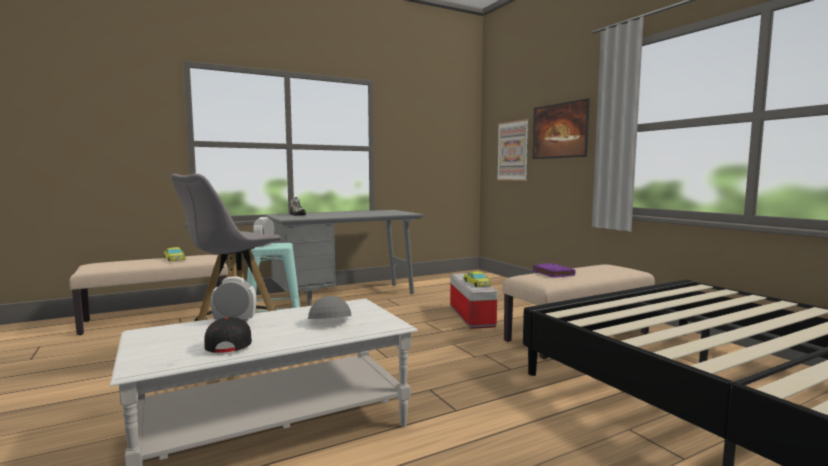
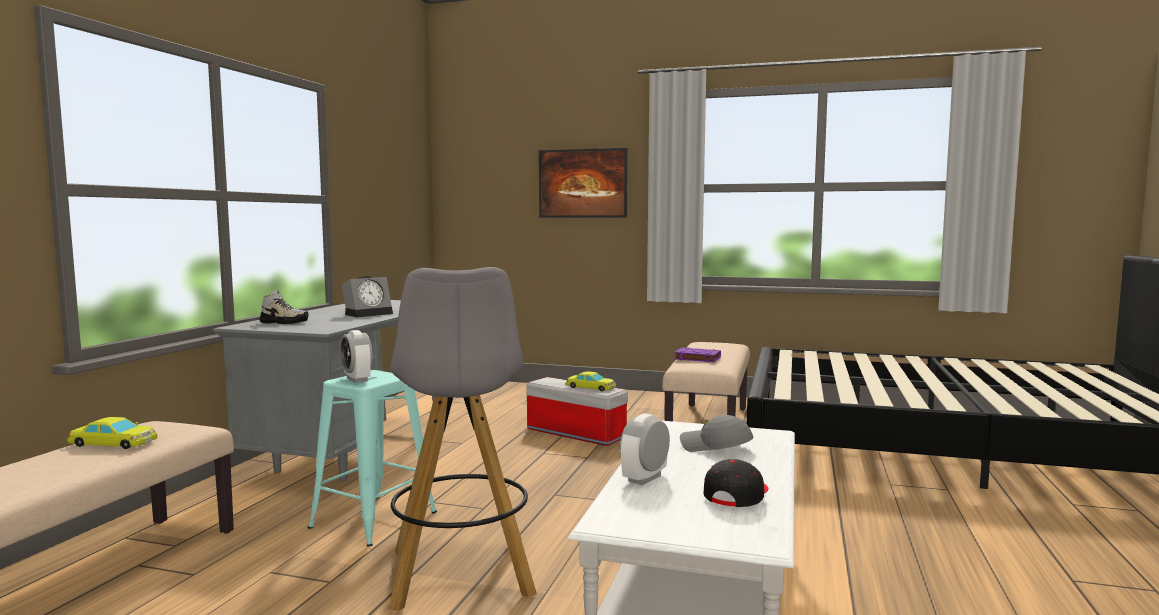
camera: 45 degrees left, 0 degrees up
black cap [204,317,252,353] -> black cap turned 90 degrees clockwise [703,459,768,507]
picture [497,119,529,181] -> none
none -> alarm clock [342,276,393,317]

